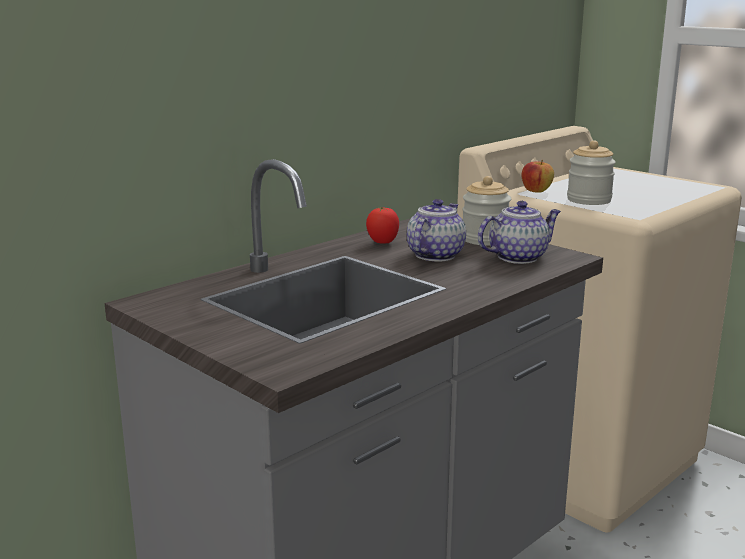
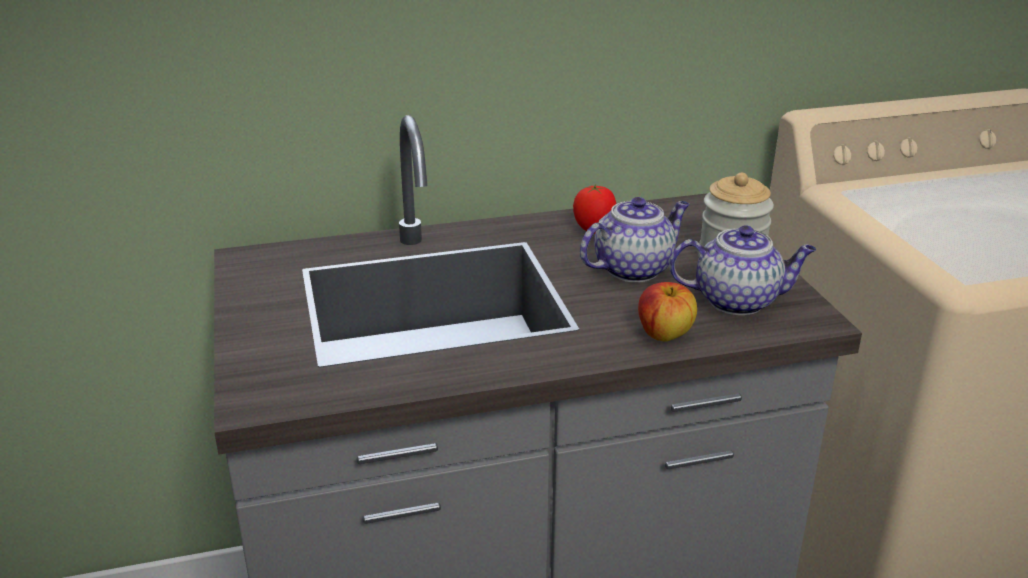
camera: 30 degrees right, 10 degrees up
apple [522,160,554,192] -> apple moved to [638,282,697,342]
jar [567,141,616,205] -> none

